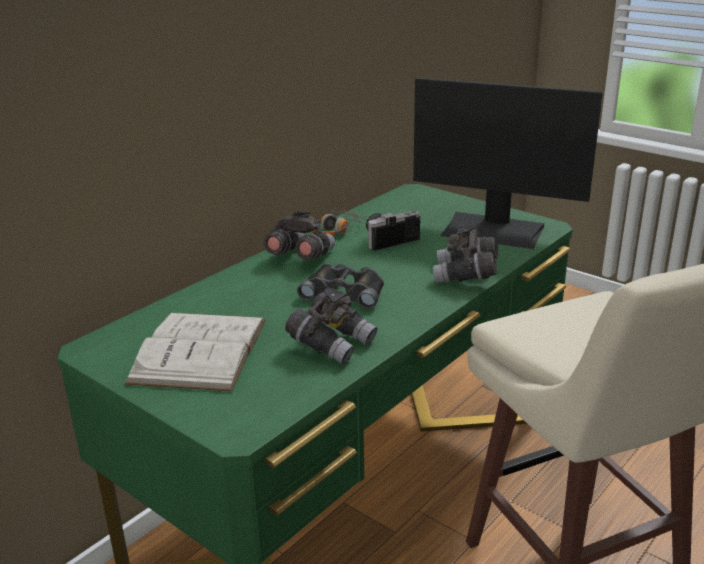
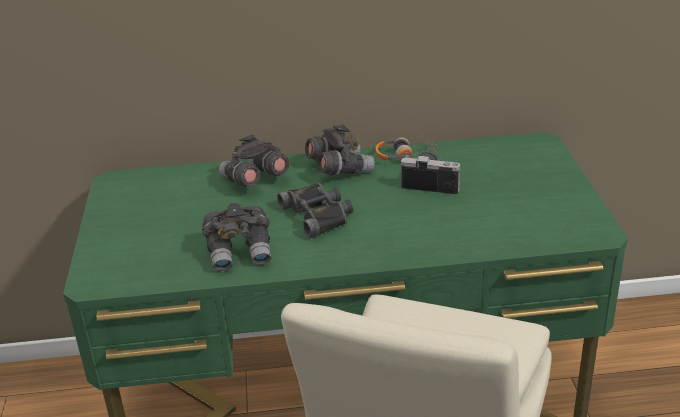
camera: 45 degrees right, 5 degrees up
white book [125,313,265,392] -> none
monitor [413,78,603,249] -> none
grey binoculars [433,226,499,283] -> grey binoculars moved to [219,135,289,187]

